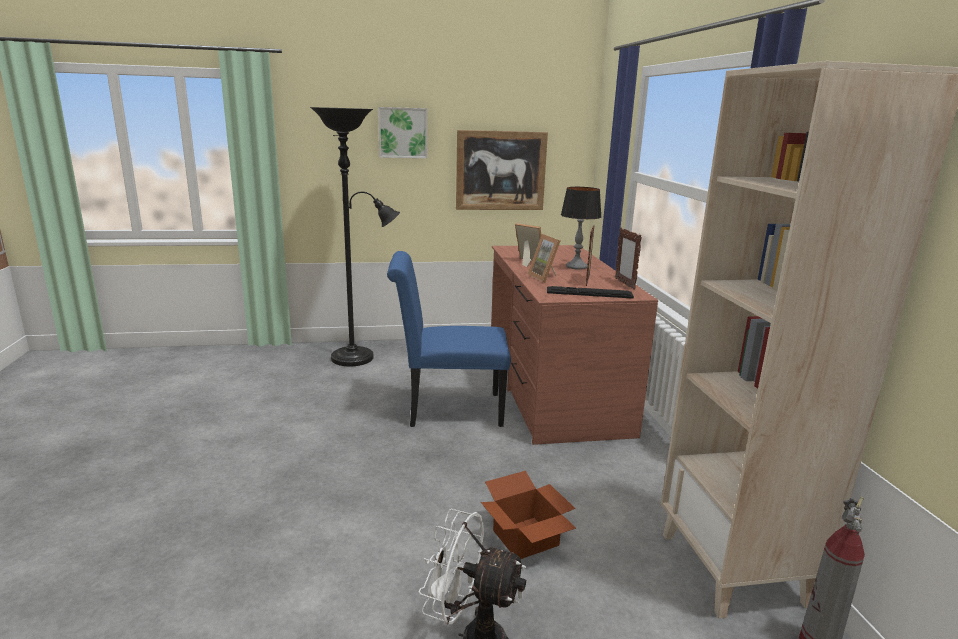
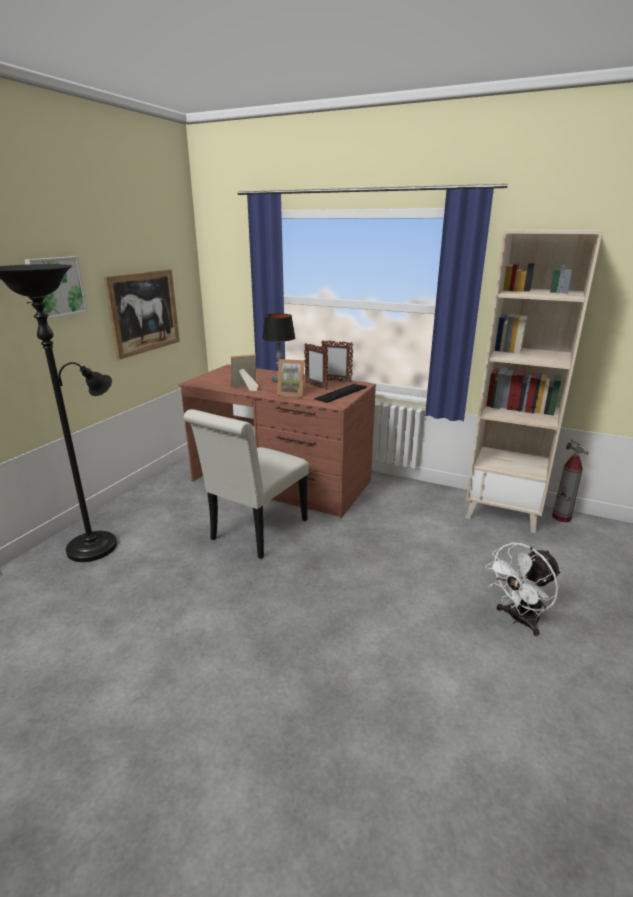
camera: 55 degrees left, 5 degrees up
blue chair [387,251,511,427] -> white chair [184,409,309,559]
cardboard box [481,471,576,559] -> none

